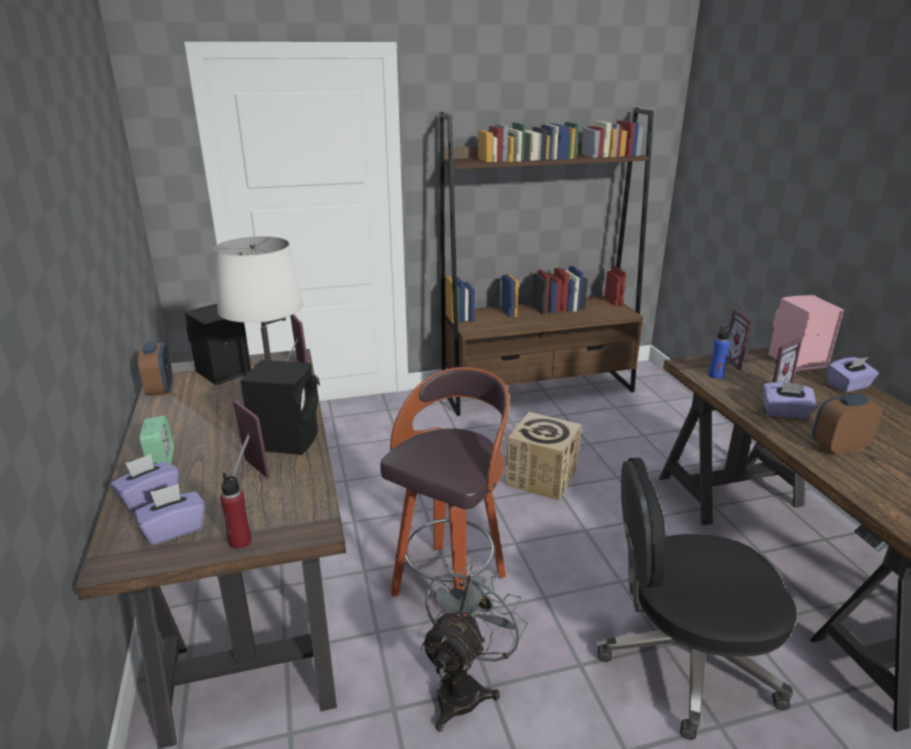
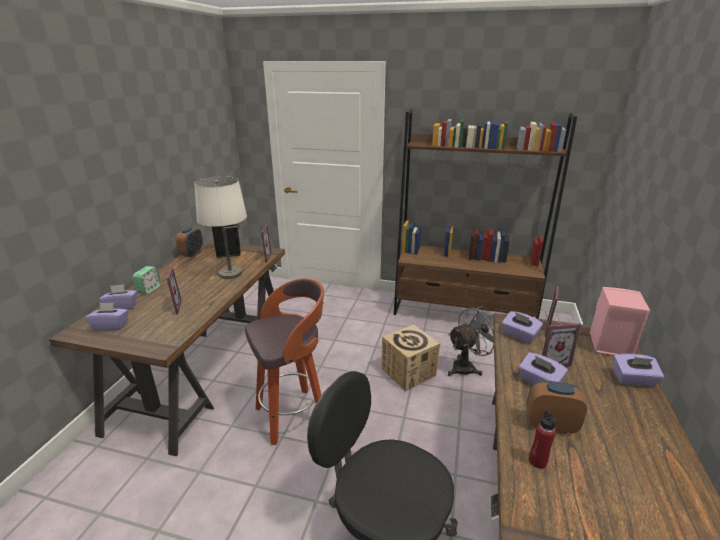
camera: 30 degrees right, 0 degrees up
red bottle [220,473,251,549] -> red bottle moved to [529,410,559,469]
black speaker [241,360,318,455] -> none
grey fan [421,561,528,732] -> grey fan moved to [448,306,494,376]
blue bottle [708,326,733,379] -> purple tissue box [502,311,543,344]

